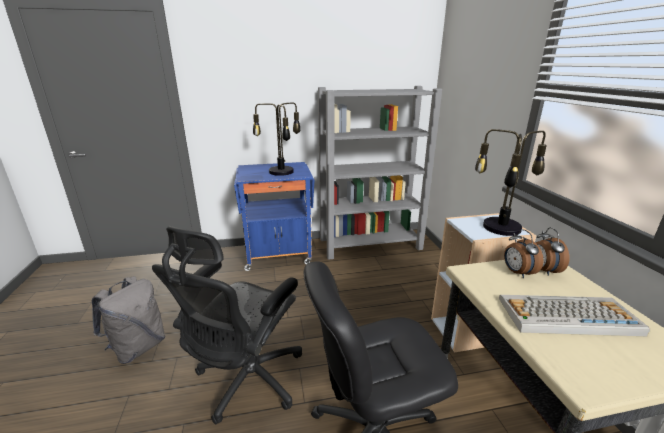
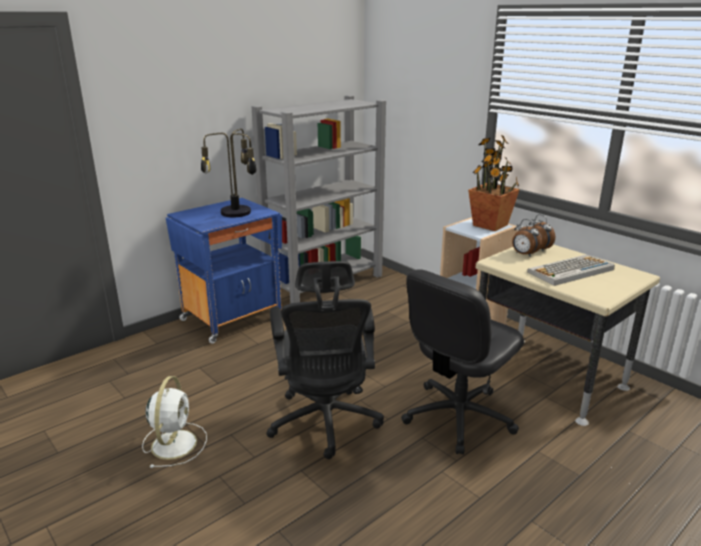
camera: 30 degrees left, 0 degrees up
grey backpack [92,276,166,364] -> white fan [142,376,207,468]
table lamp [475,129,547,236] -> potted plant [468,135,520,231]

